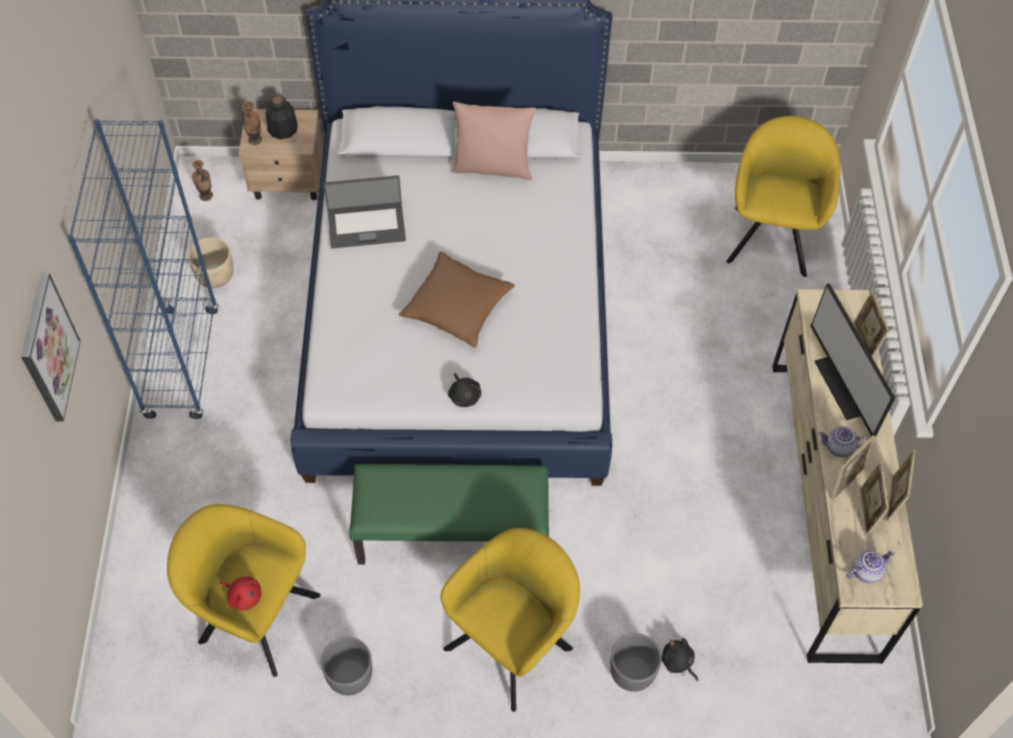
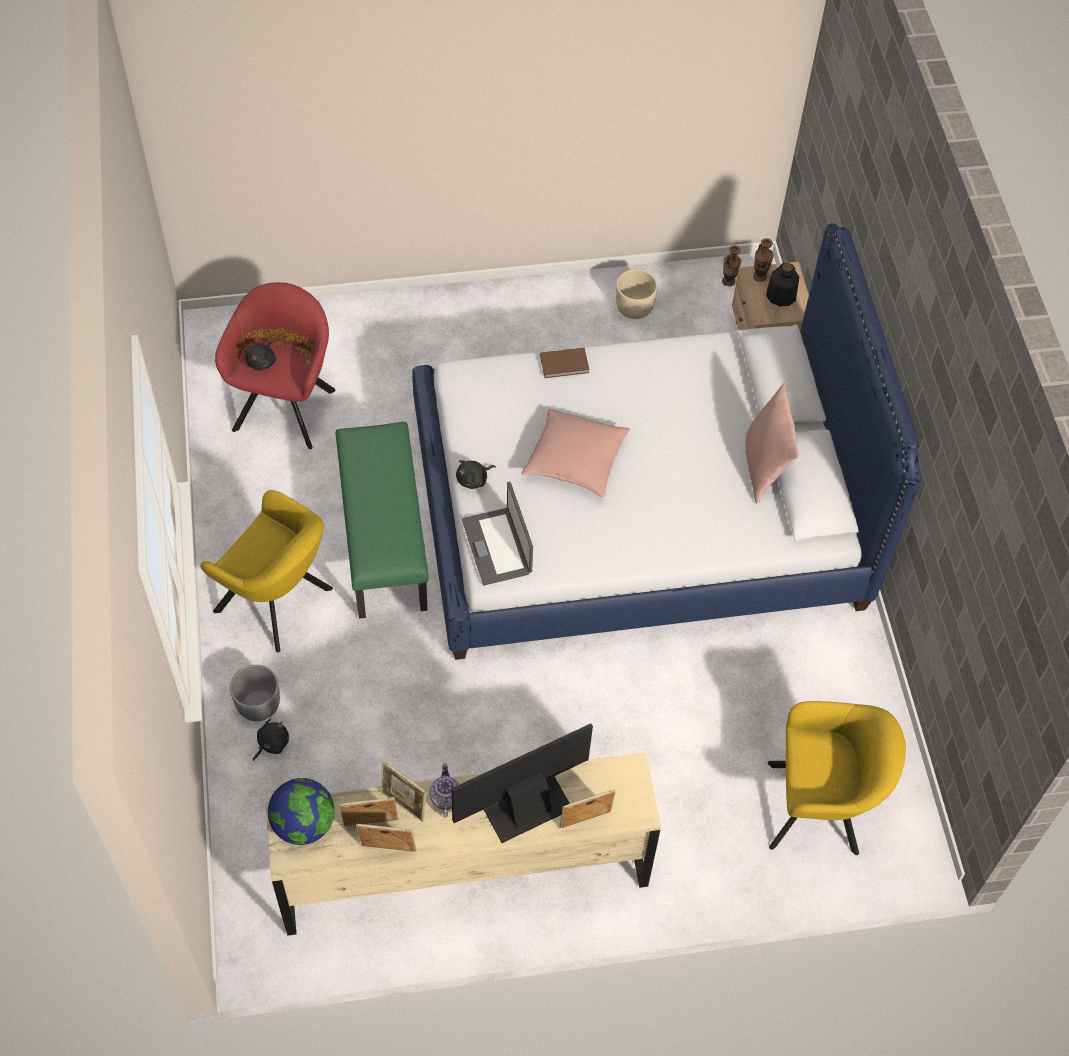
camera: 80 degrees right, 0 degrees up
picture [21,273,81,421] -> none
blue bookcase [68,119,219,419] -> none
yellow armchair [167,504,321,677] -> red armchair [215,282,335,449]
red plush toy [220,576,261,610] -> black plush toy [245,341,276,370]
grey planter [321,637,372,695] -> none
laptop [323,176,406,249] -> laptop moved to [462,482,533,585]
brown pillow [399,252,515,348] -> pink pillow [521,408,630,497]
teapot [847,550,895,583] -> globe [268,778,334,845]
none -> brown book [540,348,590,378]

